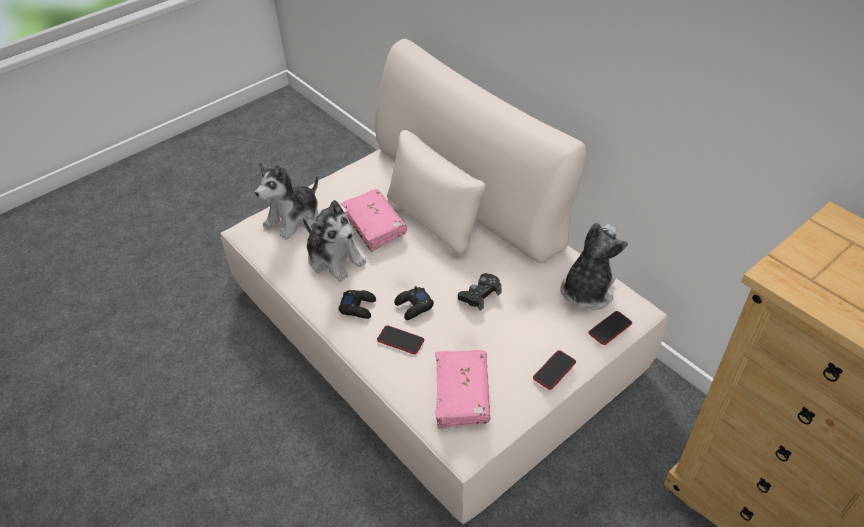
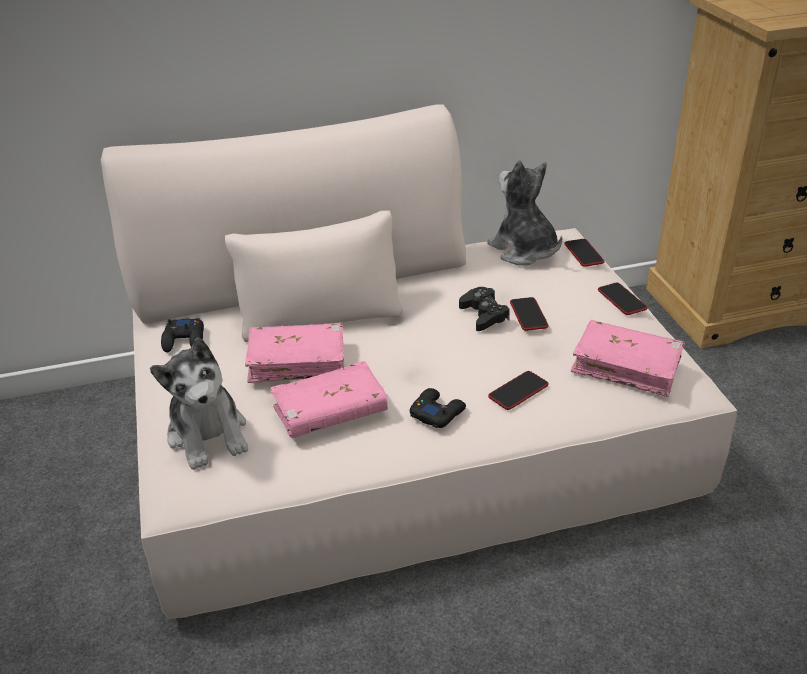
camera: 65 degrees left, 10 degrees down
plush toy [303,200,366,281] -> pink book [270,361,388,438]
black game controller [394,286,434,320] -> black game controller moved to [161,318,204,352]
none -> phone [510,297,549,331]

